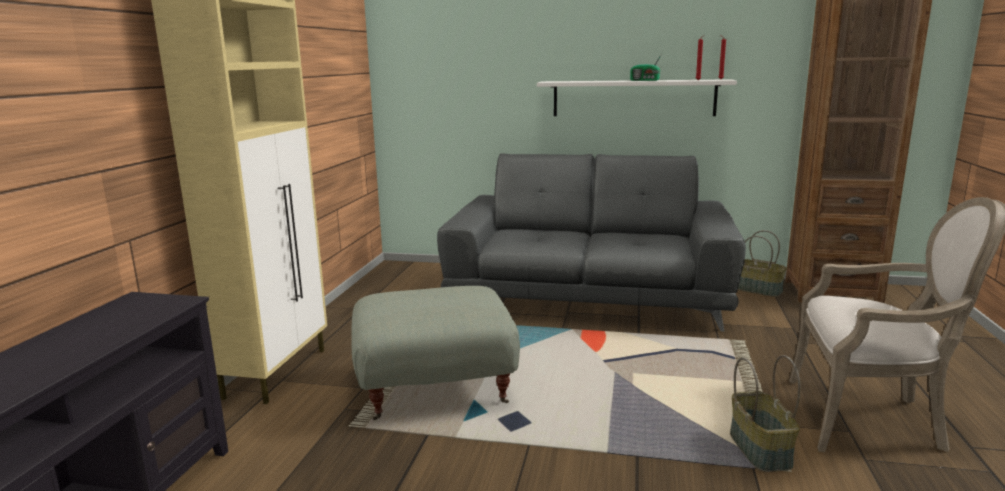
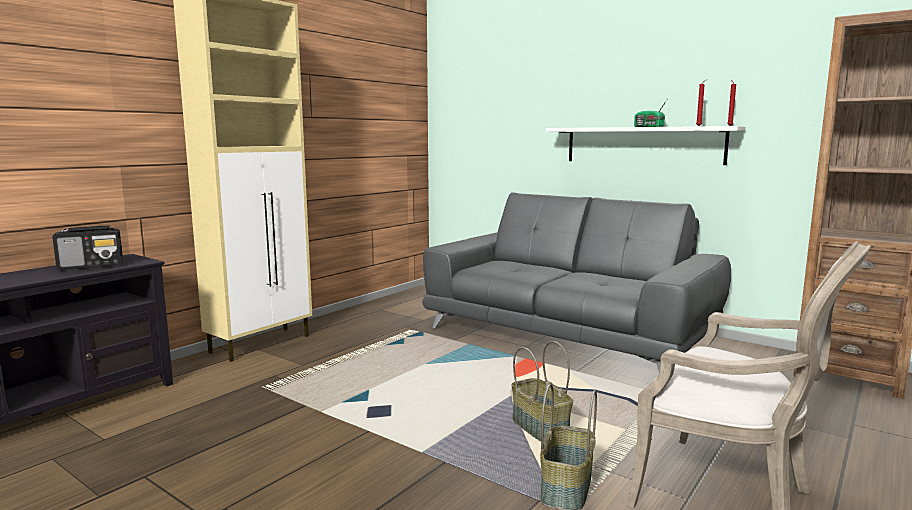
camera: 25 degrees right, 5 degrees down
grey ottoman [351,286,520,420] -> none
basket [738,230,787,297] -> basket moved to [512,341,573,442]
none -> radio [52,226,123,270]

